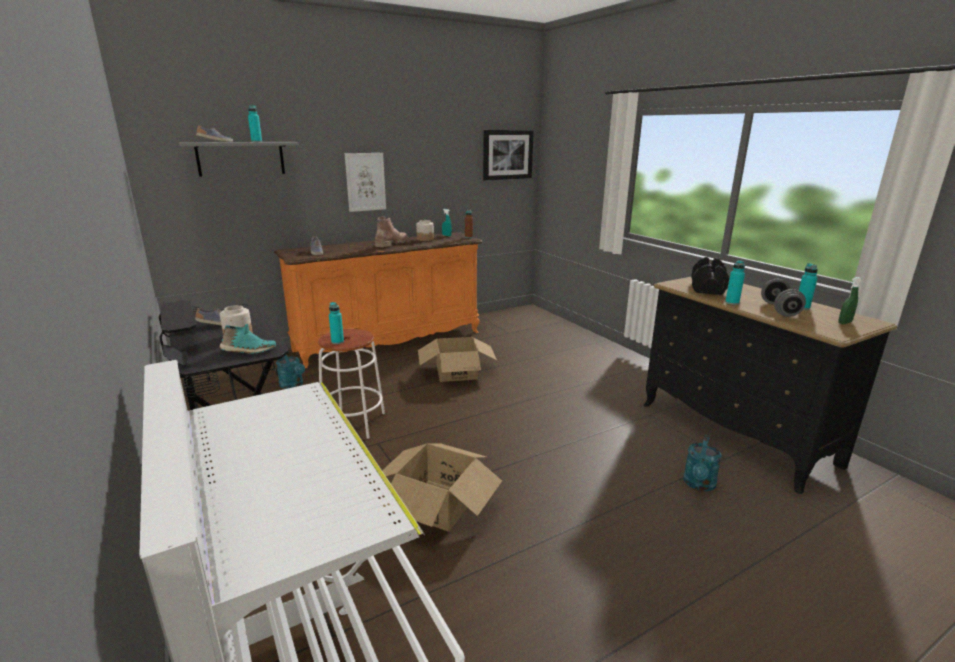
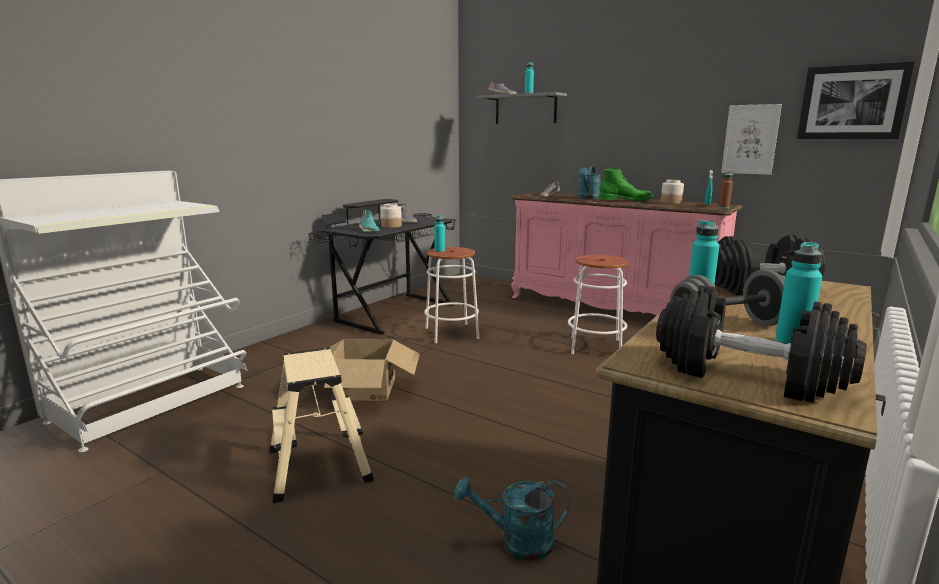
camera: 65 degrees right, 5 degrees down
orange cabinet [274,232,482,368] -> pink cabinet [511,191,743,315]
turquoise watering can [276,355,305,389] -> turquoise watering can moved to [578,166,601,199]
picture [345,153,386,212] -> picture moved to [721,104,782,175]
brown boot [375,216,408,247] -> green boot [599,168,653,201]
cardboard box [418,337,497,382] -> white stool [568,254,628,354]
green spray bottle [838,277,861,324] -> black dumbbell [656,285,867,403]
none -> beige step ladder [269,347,374,503]

